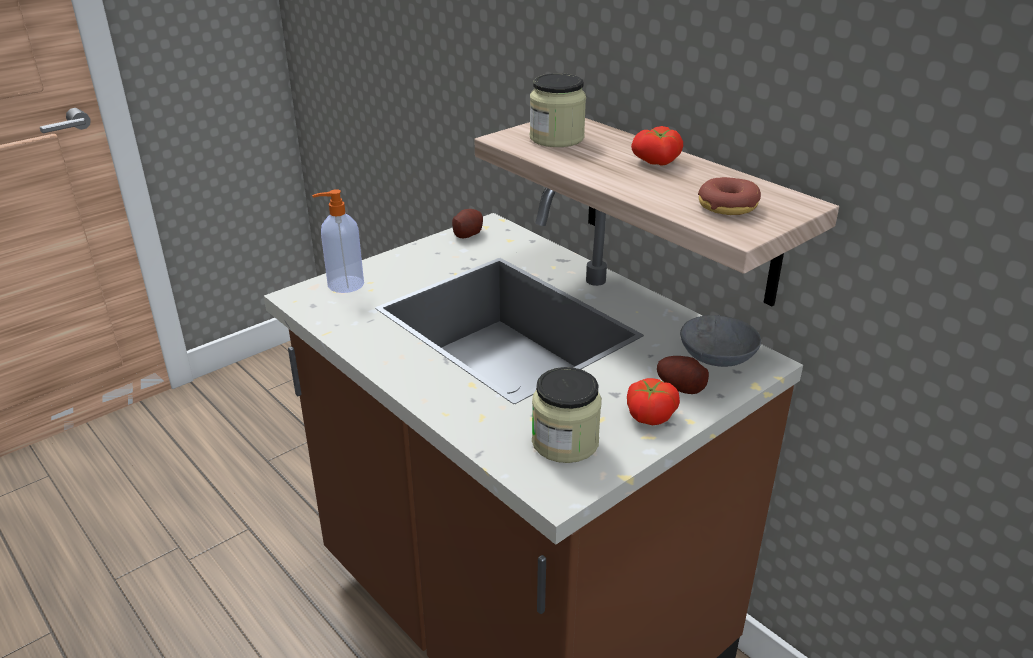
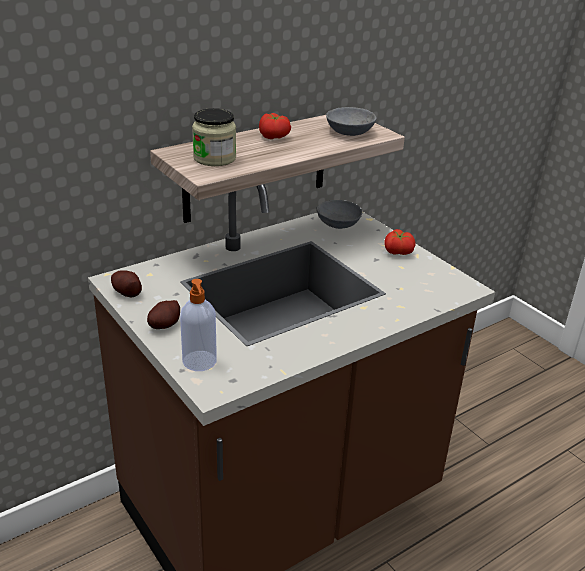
camera: 85 degrees left, 0 degrees up
jar [532,367,602,463] -> none
potato [657,356,709,394] -> potato moved to [147,300,180,329]
donut [698,177,761,215] -> grey bowl [326,107,377,136]

